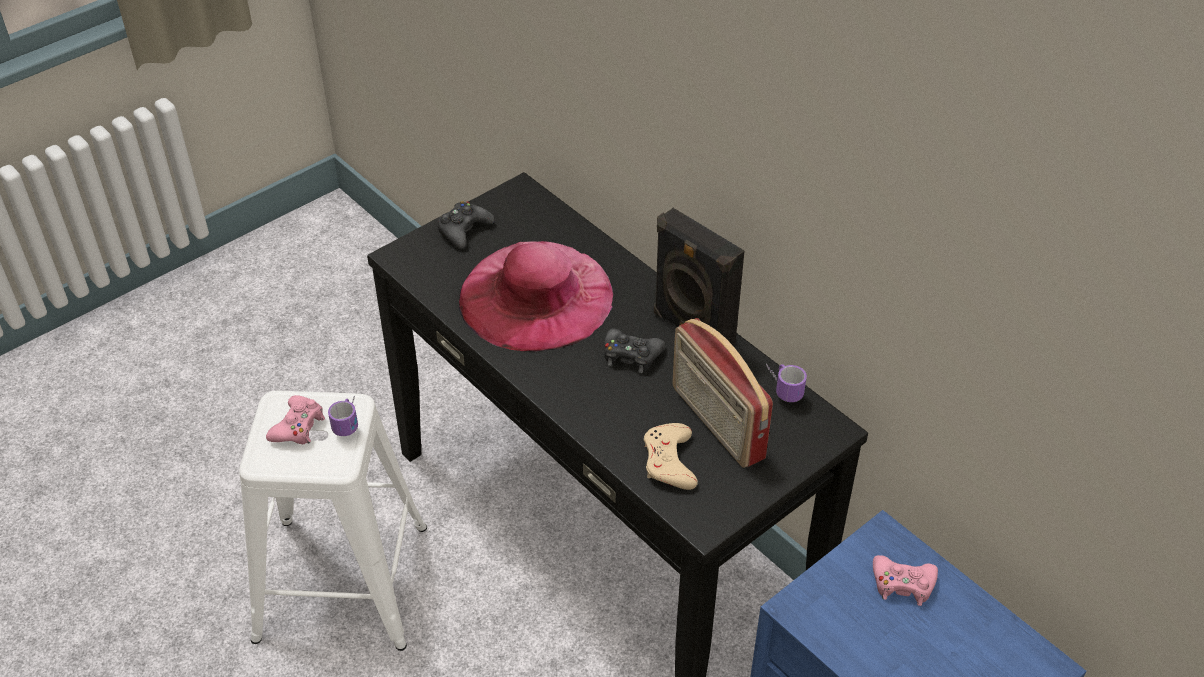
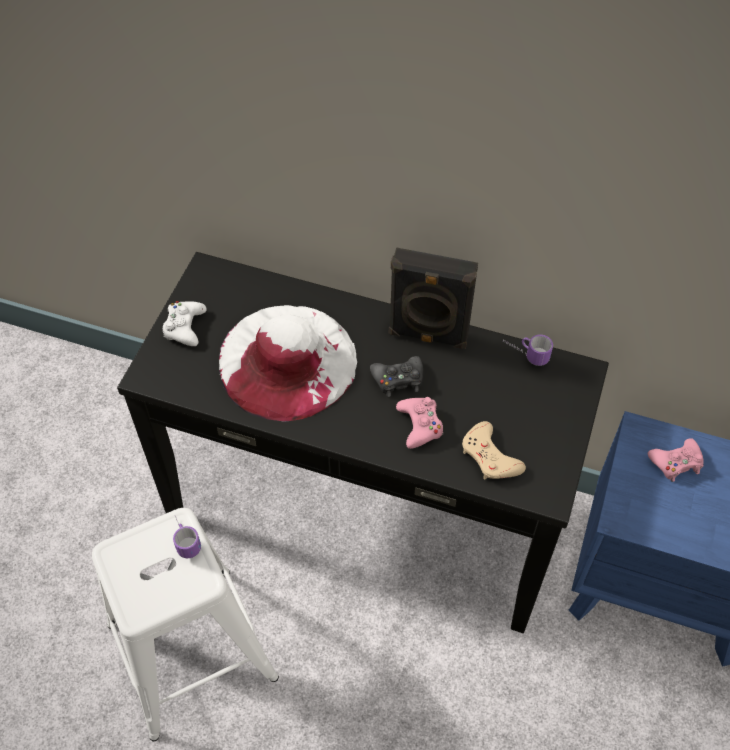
camera: 30 degrees left, 10 degrees up
pink game controller [266,395,325,444] -> pink game controller moved to [396,397,444,449]
black game controller [437,201,495,249] -> white game controller [163,301,207,346]
pink hat [459,241,613,351] -> white hat [219,305,357,421]
radio [672,318,773,468] -> none

